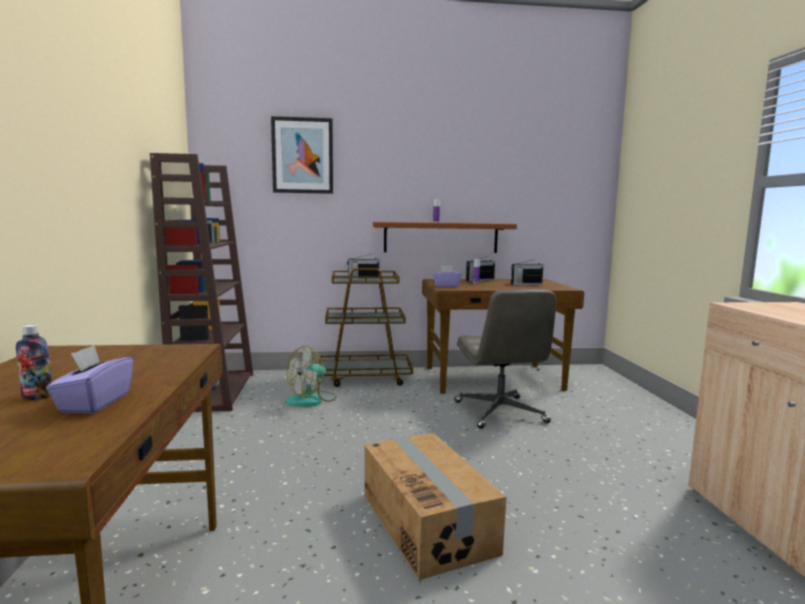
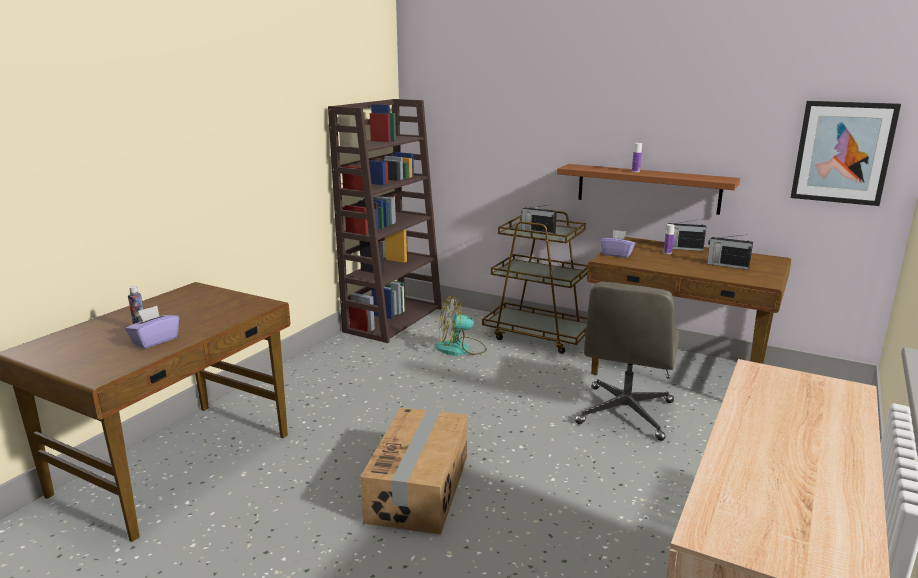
camera: 35 degrees right, 10 degrees up
picture [271,116,333,194] -> picture moved to [791,101,901,206]

